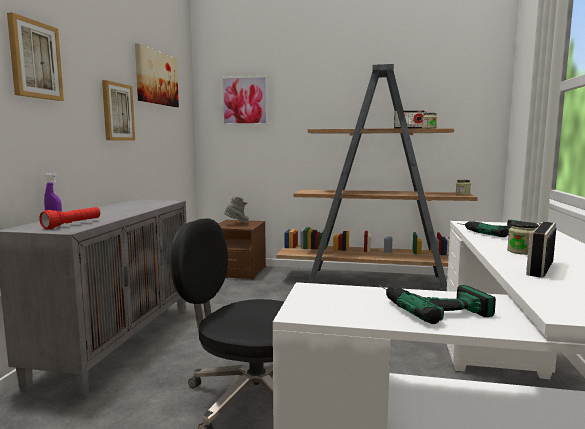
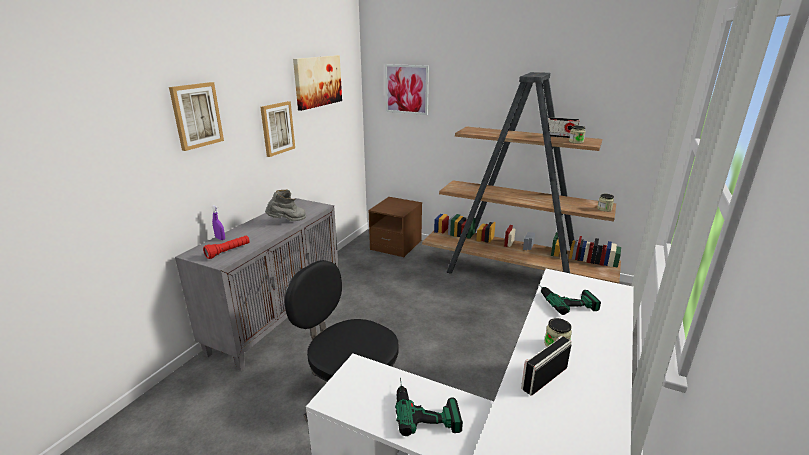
camera: 15 degrees right, 15 degrees up
grey boot [223,197,249,223] -> grey boot moved to [265,190,306,221]

